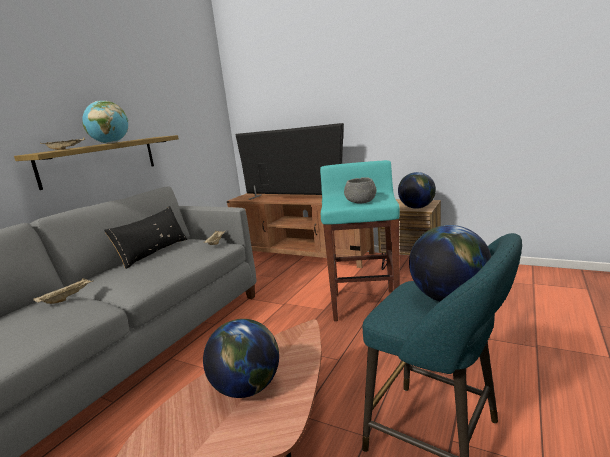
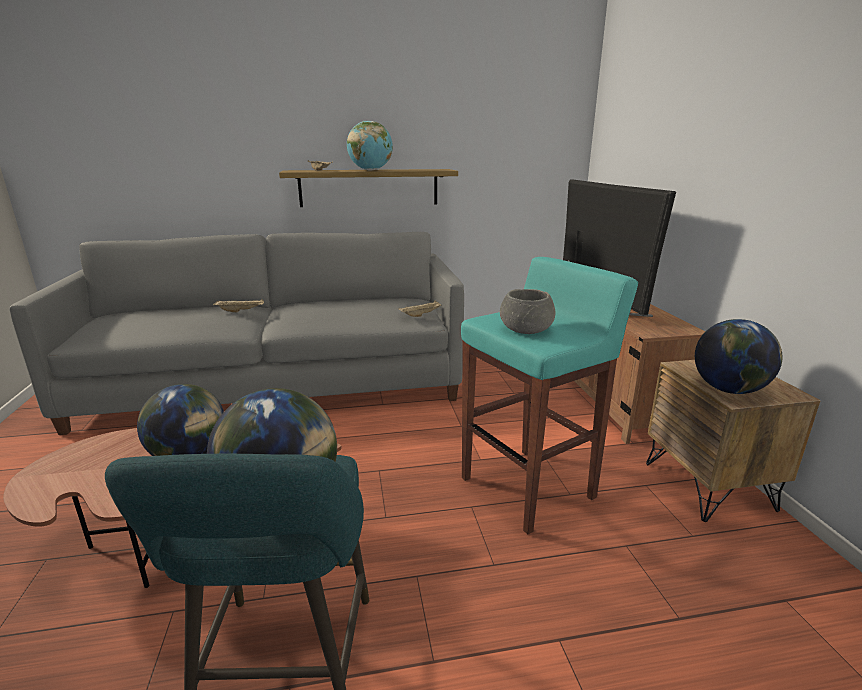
camera: 50 degrees right, 5 degrees up
black pillow [104,206,187,269] -> none

